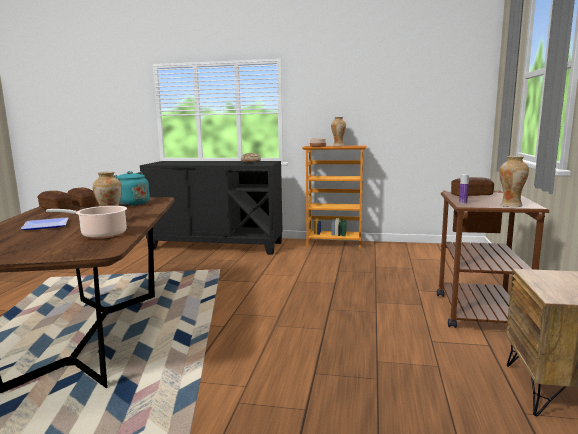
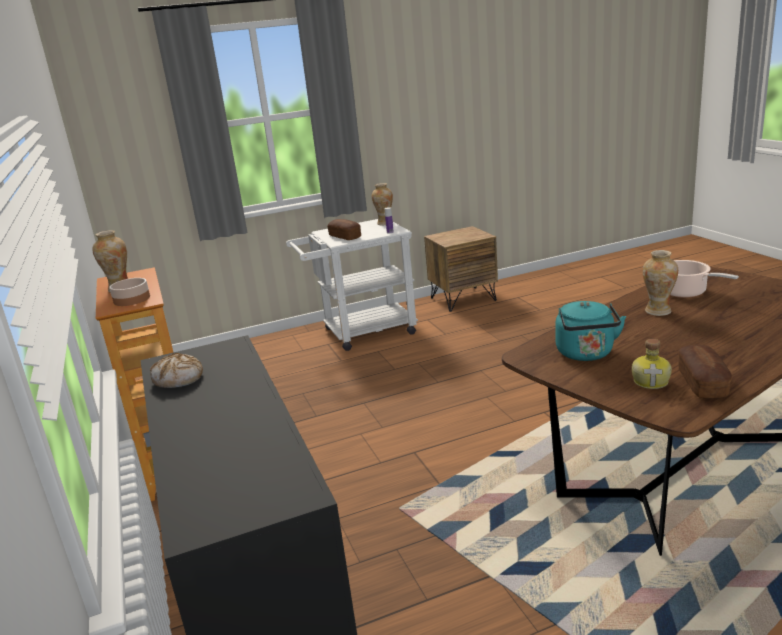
camera: 120 degrees left, 10 degrees up
plate [21,217,68,230] -> none
bread [68,188,97,207] -> bottle [632,339,672,389]
brown cart [437,191,549,328] -> white cart [286,219,418,351]

